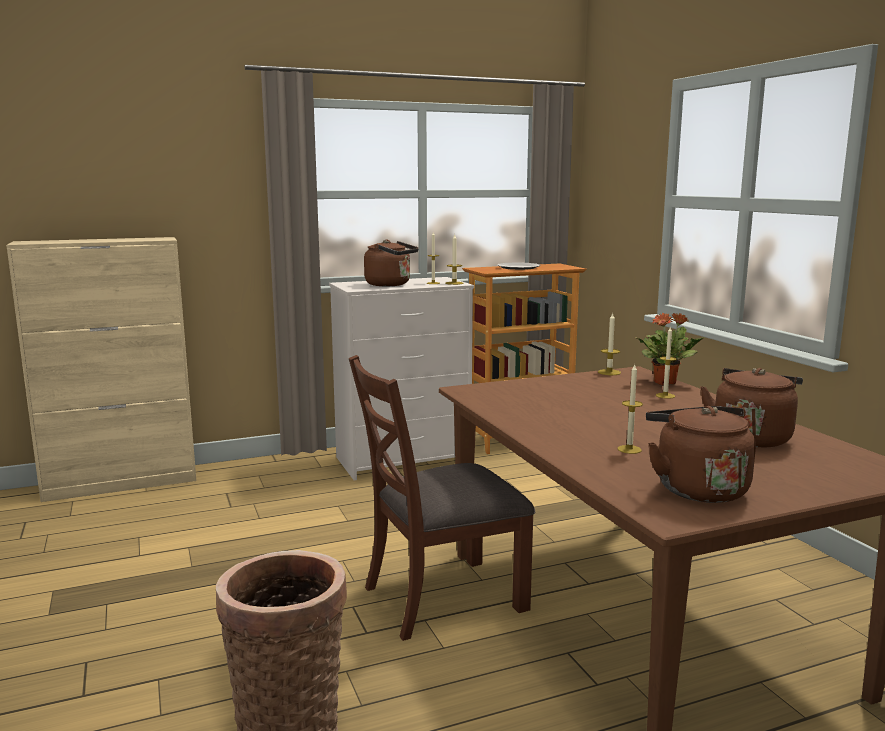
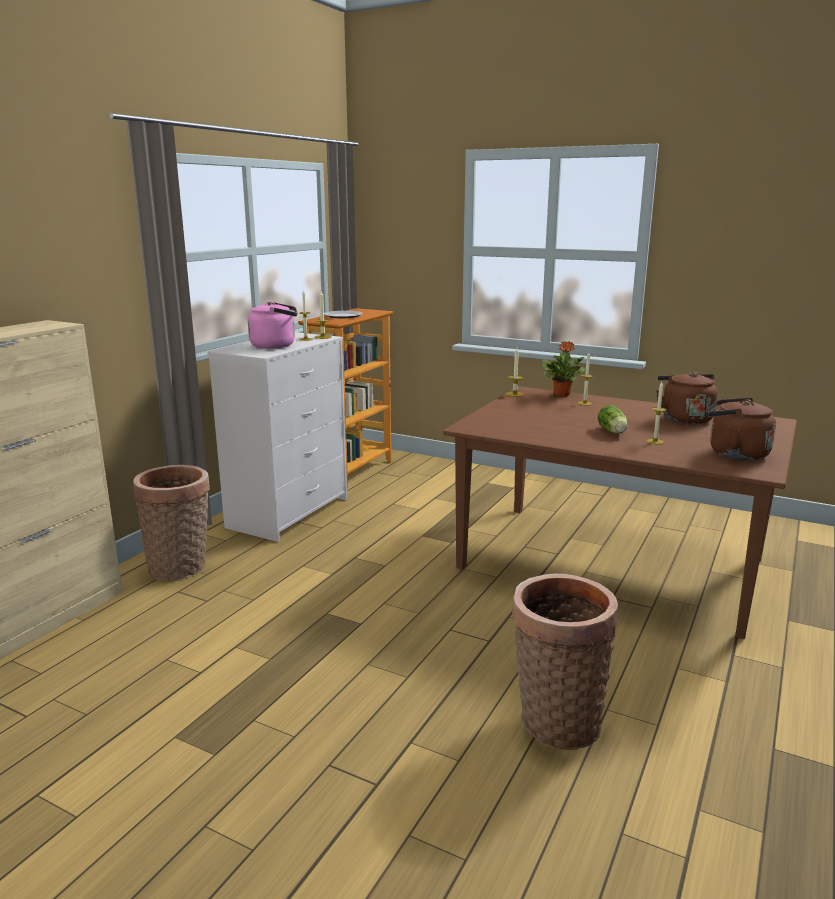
camera: 40 degrees left, 5 degrees up
brown chair [349,355,535,641] -> none
brown kettle [364,240,419,286] -> pink kettle [248,301,297,349]
none -> basket [133,465,210,581]
none -> lettuce [598,405,628,433]

